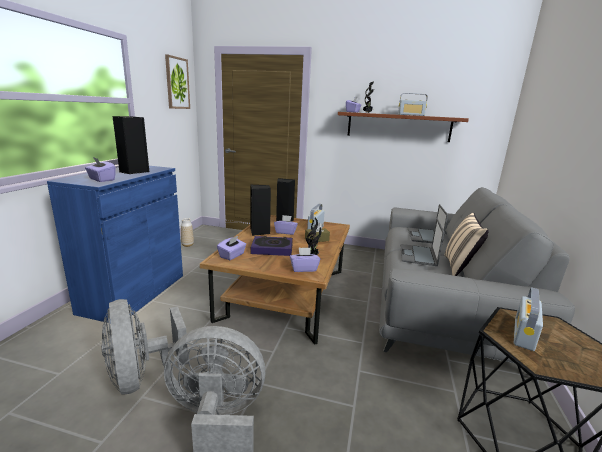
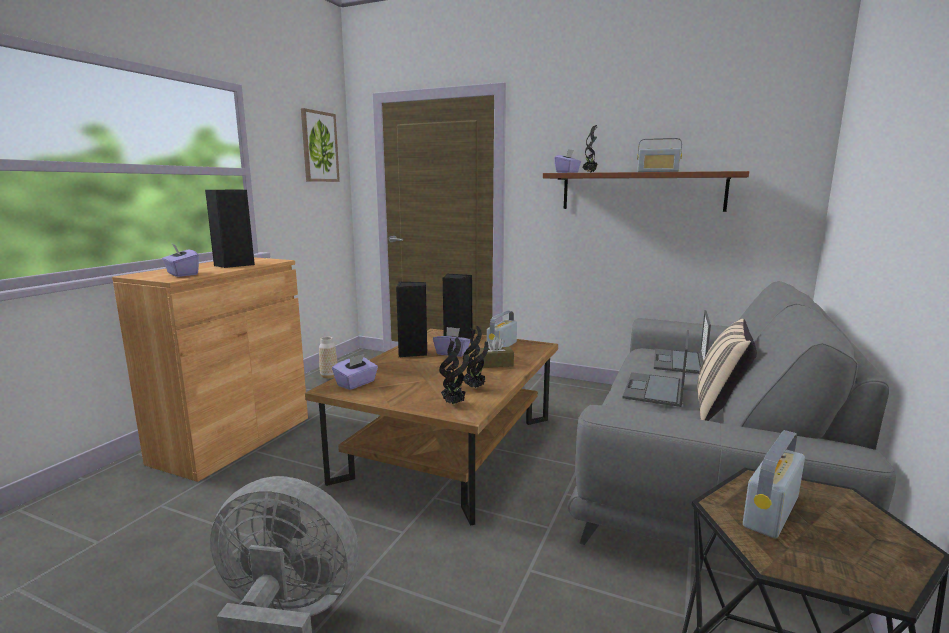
camera: 10 degrees right, 5 degrees down
blue cabinet [47,166,183,323] -> brown cabinet [112,257,308,482]
grey fan [101,299,188,395] -> none
book [250,236,293,256] -> none
purple tissue box [290,248,320,272] -> potted plant [439,338,469,405]

